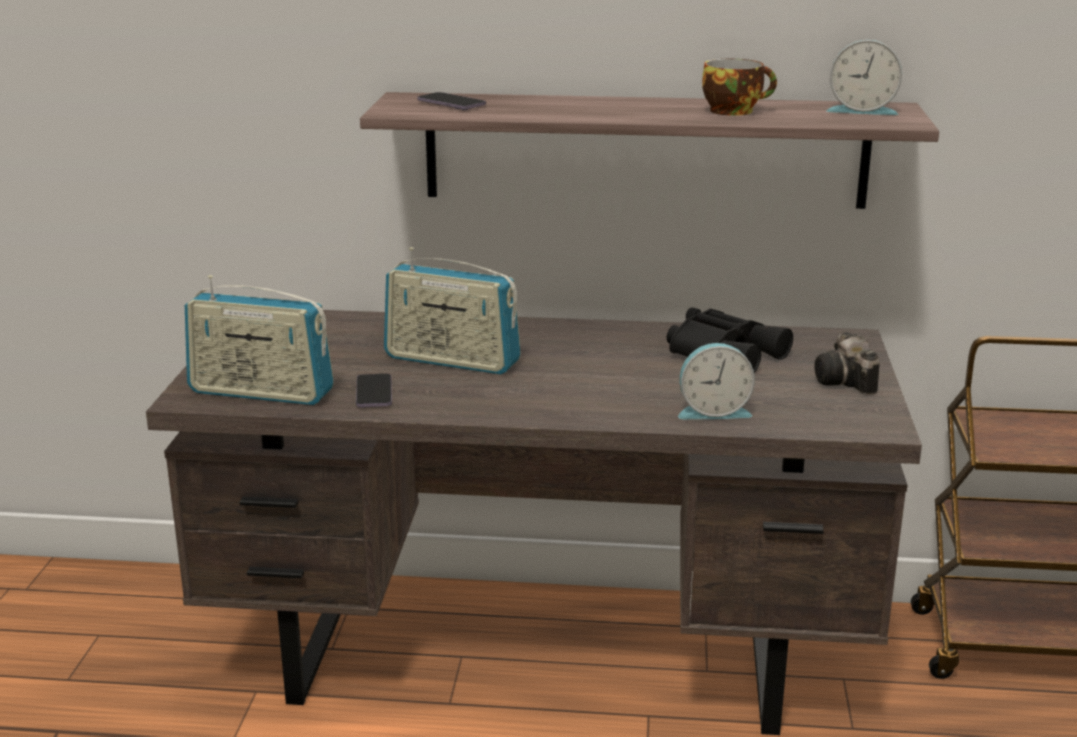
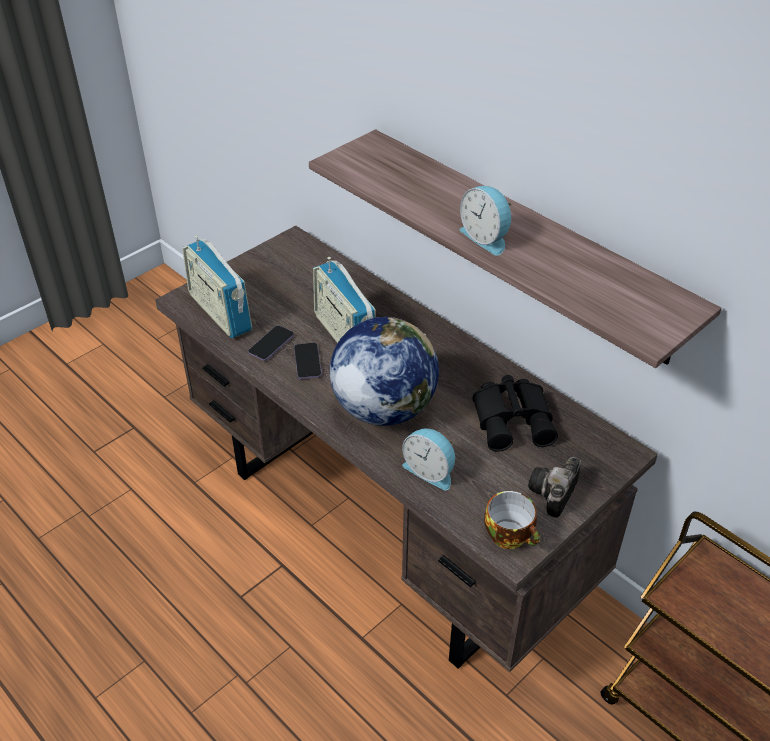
camera: 40 degrees right, 20 degrees up
phone [417,92,486,110] -> phone moved to [294,343,322,379]
cup [702,59,777,116] -> cup moved to [484,491,540,549]
alarm clock [826,40,902,115] -> alarm clock moved to [459,186,512,256]
none -> globe [330,317,439,426]

